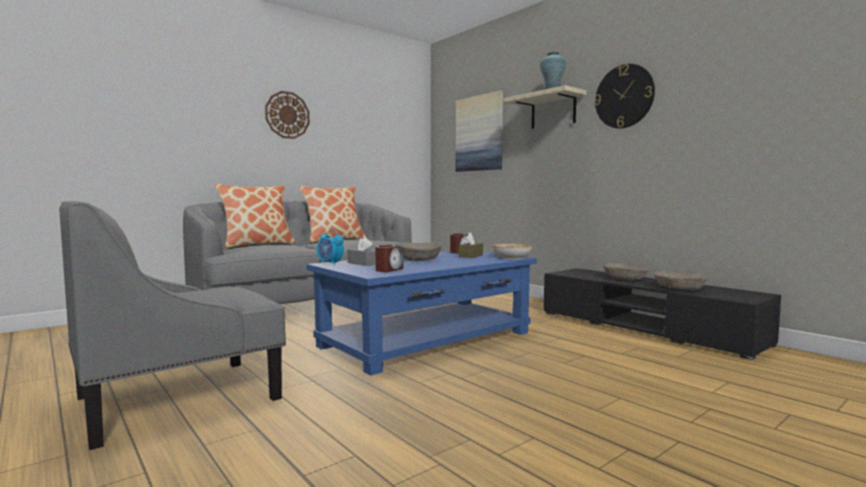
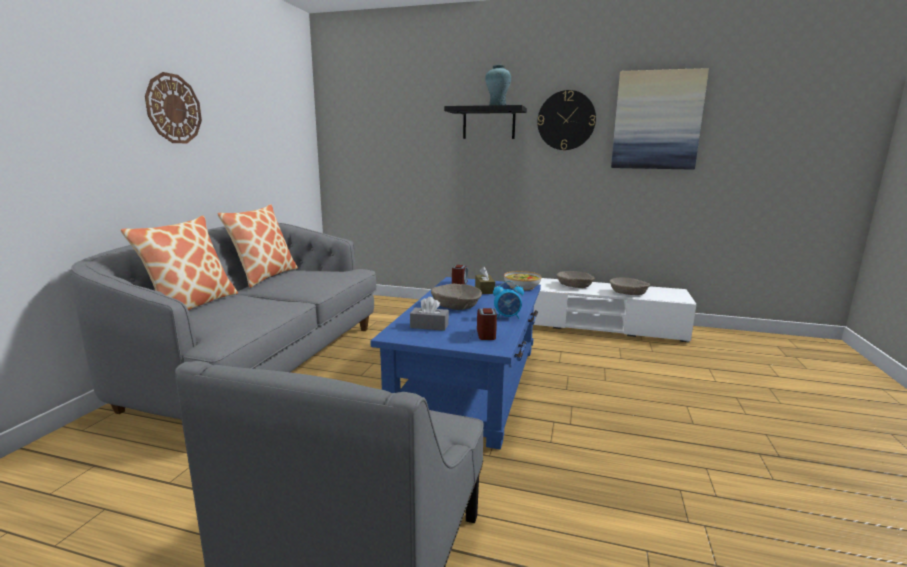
camera: 35 degrees left, 10 degrees up
alarm clock [317,229,344,265] -> alarm clock moved to [493,281,524,319]
picture [456,91,503,172] -> picture moved to [611,68,709,170]
beige shelf [503,85,586,129] -> black shelf [444,105,527,139]
black tv stand [544,268,781,360] -> white tv stand [534,278,696,342]

